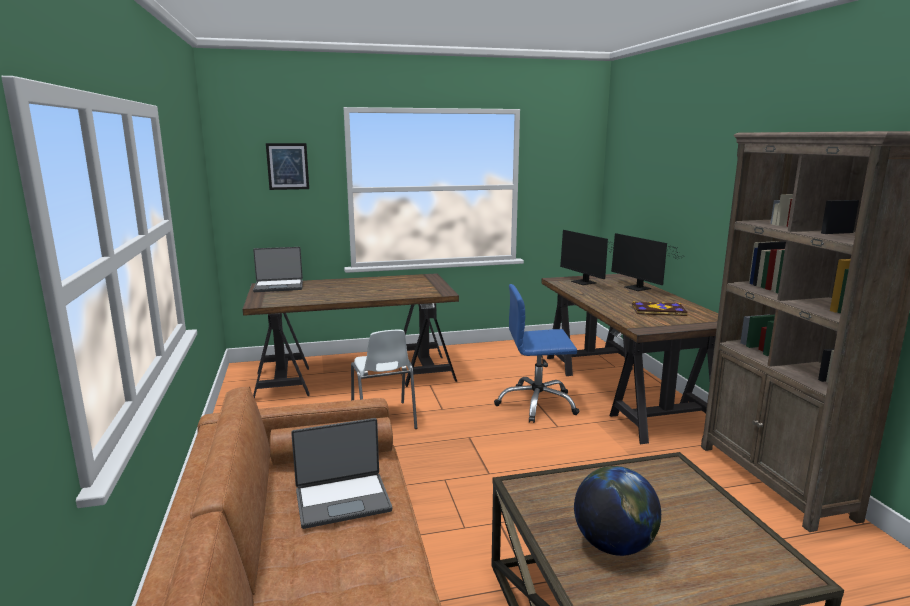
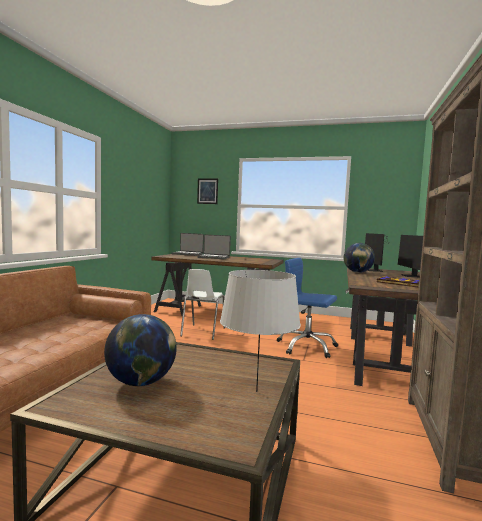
camera: 30 degrees right, 10 degrees down
laptop [291,418,392,529] -> laptop moved to [197,235,231,259]
none -> grey table lamp [220,270,301,392]
none -> globe [343,243,375,273]

